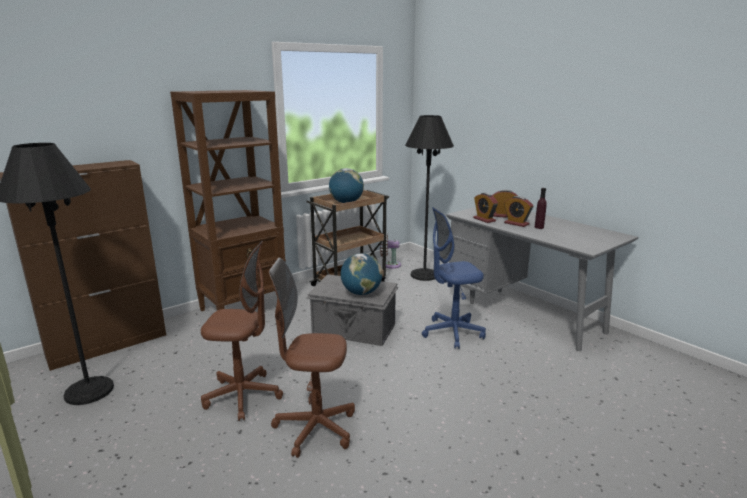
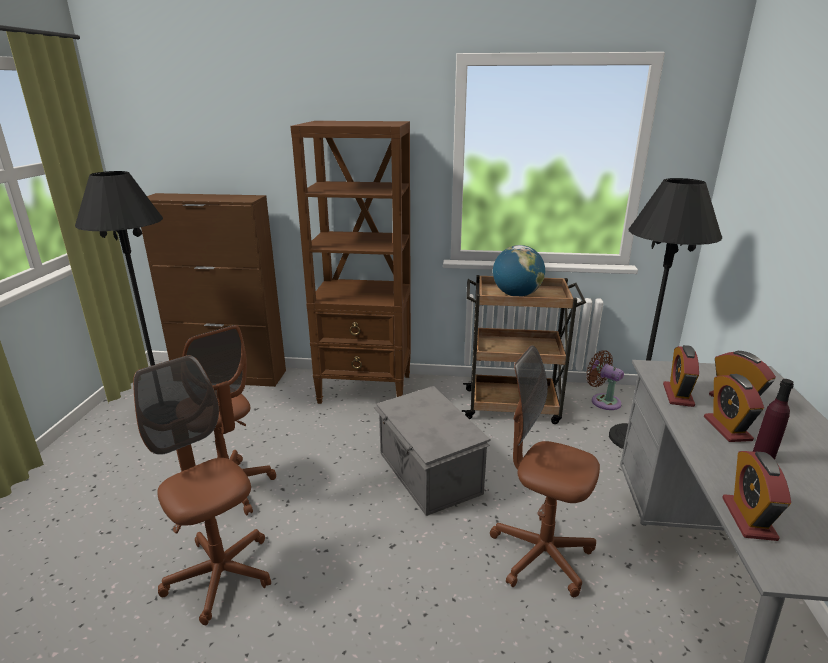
camera: 45 degrees right, 5 degrees up
globe [341,253,382,295] -> none
blue office chair [422,207,486,349] -> brown office chair [490,345,600,597]
none -> alarm clock [722,451,791,541]

